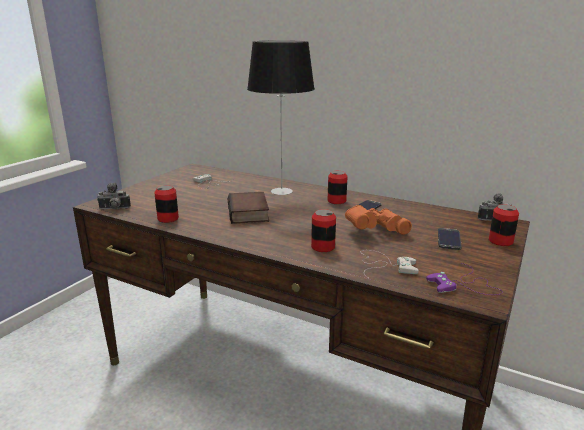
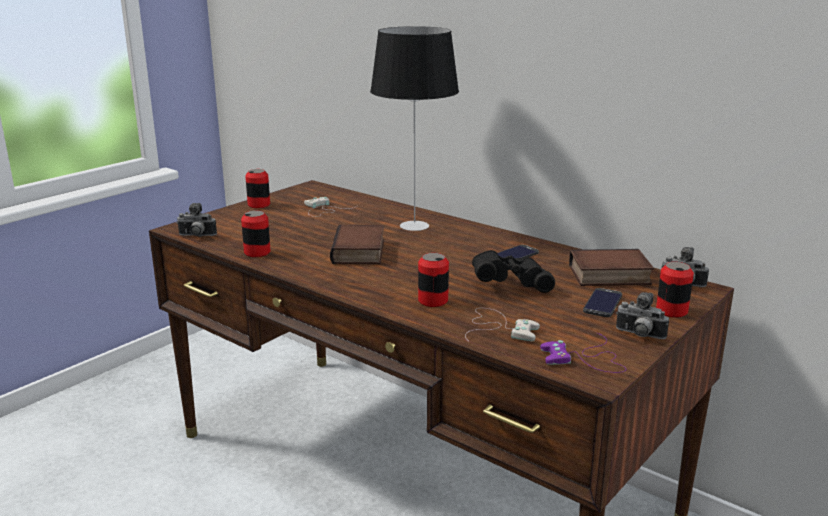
camera: 10 degrees right, 0 degrees up
can [328,171,348,204] -> can moved to [245,169,270,208]
orange binoculars [345,205,412,235] -> black binoculars [472,250,555,293]
none -> book [569,249,654,286]
none -> camera [616,292,669,339]

